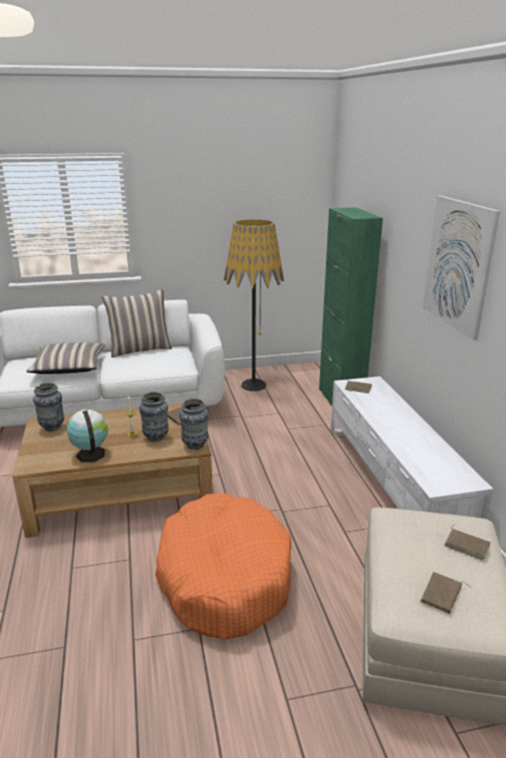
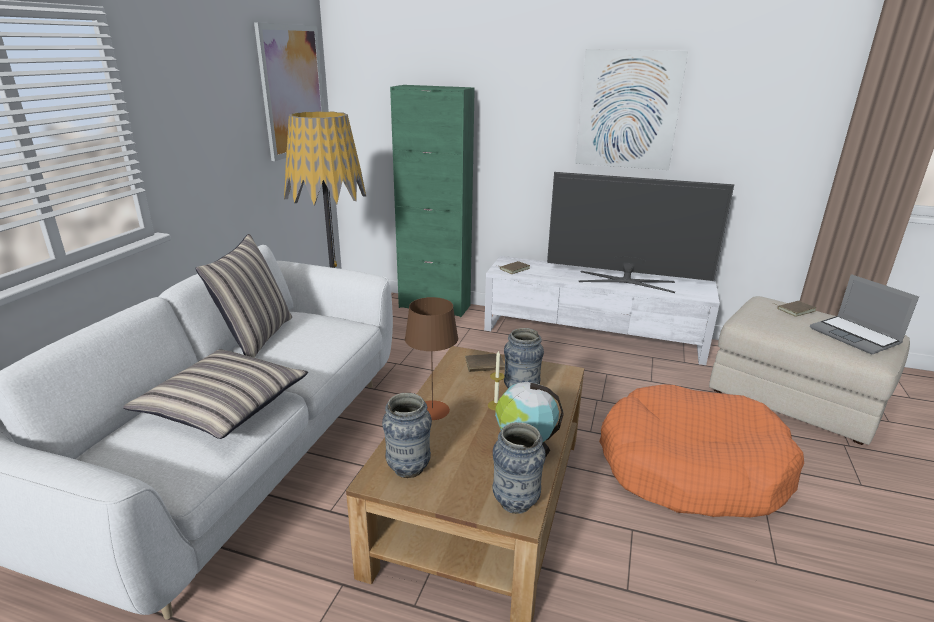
camera: 60 degrees left, 0 degrees up
vase [179,398,209,450] -> vase moved to [493,422,546,514]
brown book [420,572,470,614] -> laptop [810,274,919,354]
none -> picture [254,22,324,161]
none -> brown table lamp [405,297,458,420]
none -> television [547,172,734,293]

